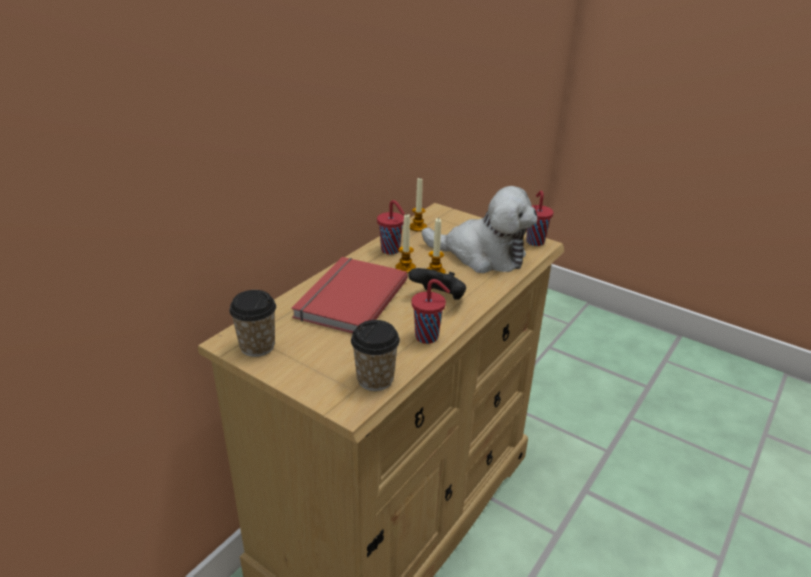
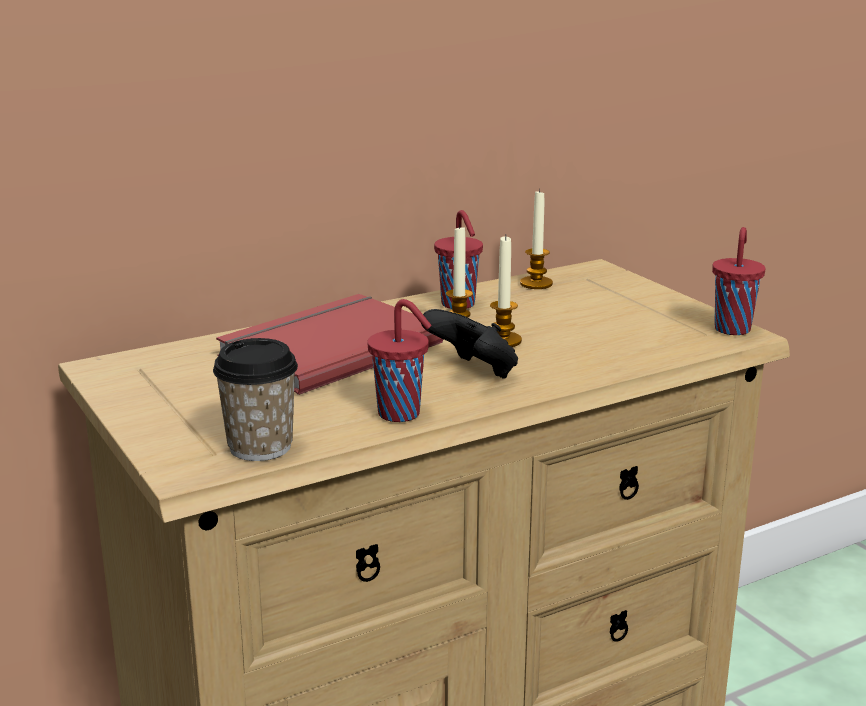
camera: 25 degrees right, 10 degrees down
cup [229,290,276,357] -> none
plush toy [422,186,537,273] -> none

